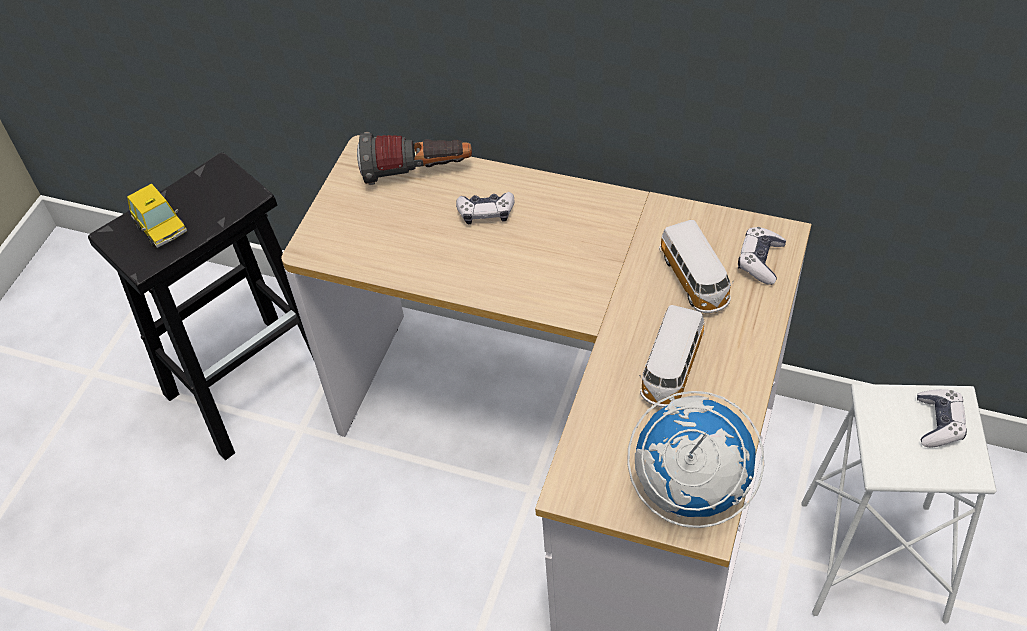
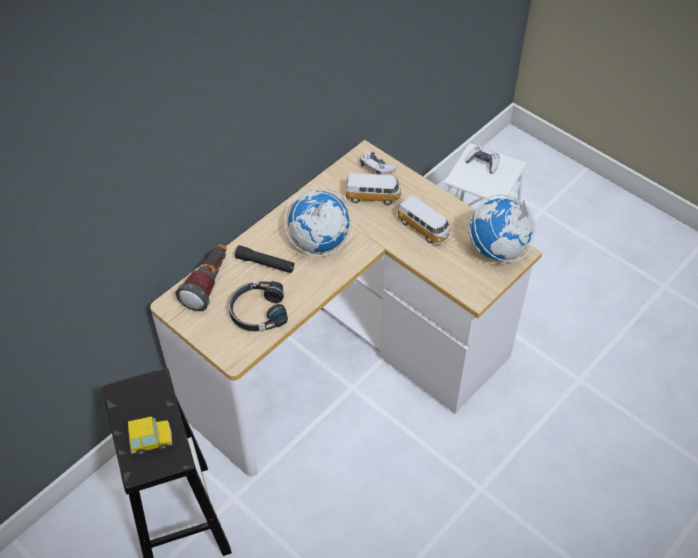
camera: 70 degrees left, 0 degrees up
game controller [456,192,515,224] -> black flashlight [235,245,294,273]
none -> black headphones [229,281,288,331]
none -> globe [284,187,354,256]

